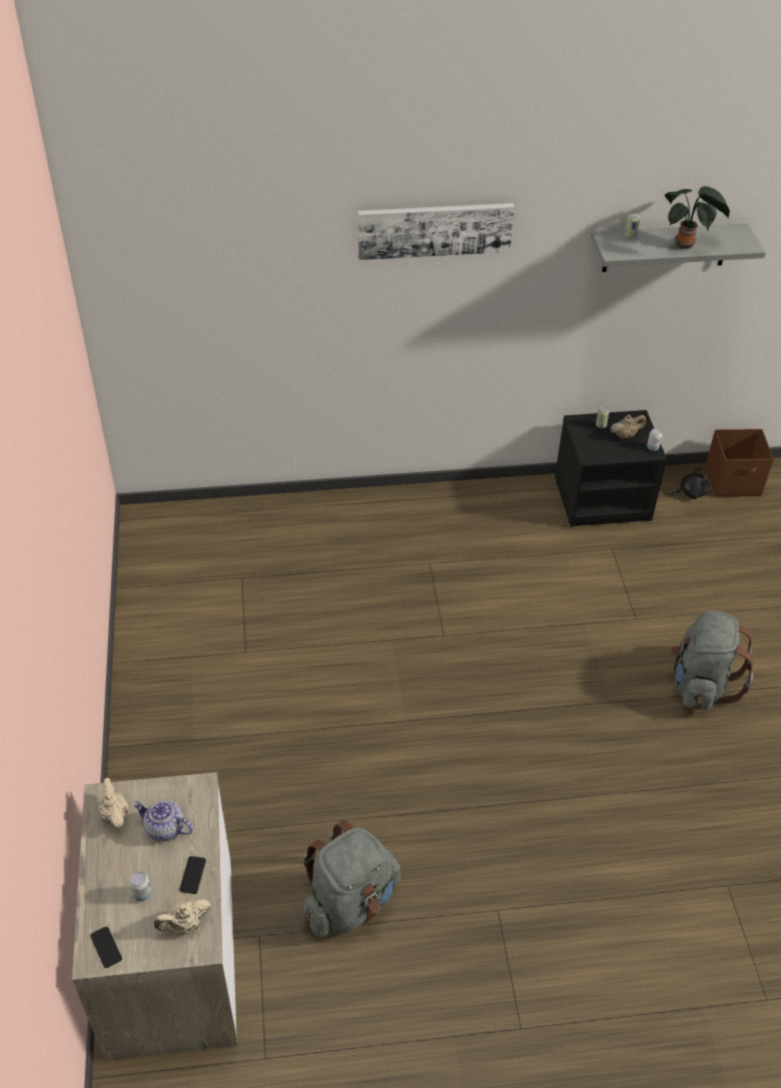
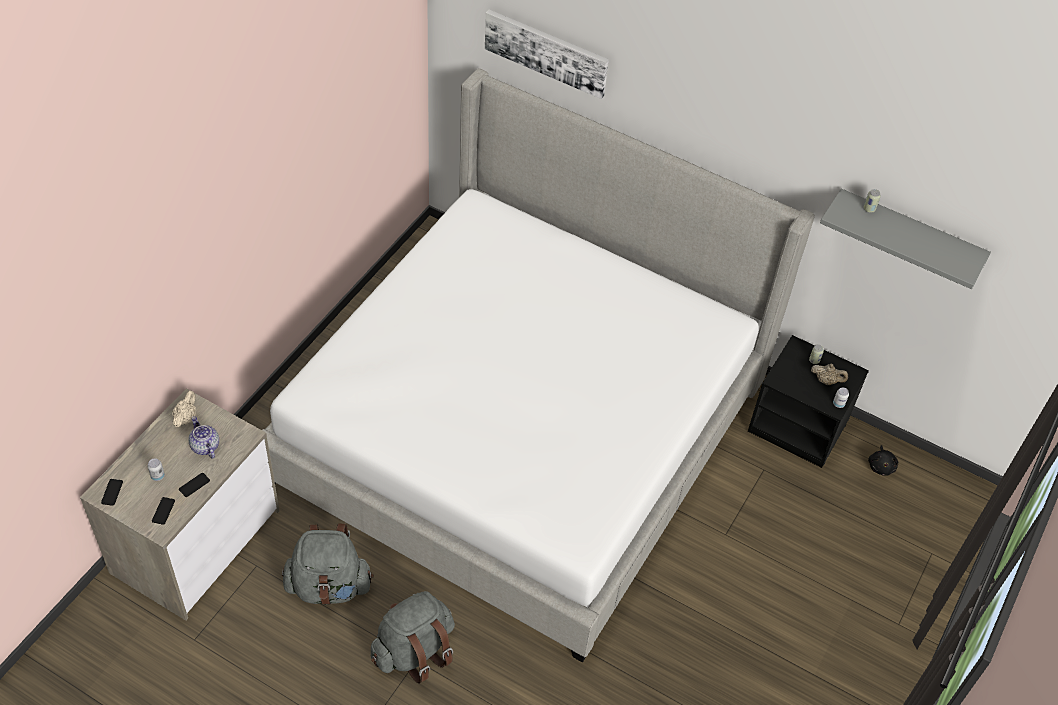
camera: 35 degrees right, 5 degrees up
beige teapot [154,899,211,934] -> phone [152,497,175,525]
picture [358,203,514,260] -> picture moved to [485,9,609,99]
potted plant [664,186,730,249] -> none
black plush toy [670,468,709,499] -> black plush toy turned 75 degrees clockwise [868,445,898,476]
grey backpack [670,611,753,710] -> grey backpack moved to [371,591,455,684]
brown storage box [705,429,774,497] -> none
none -> bed [262,68,815,662]

